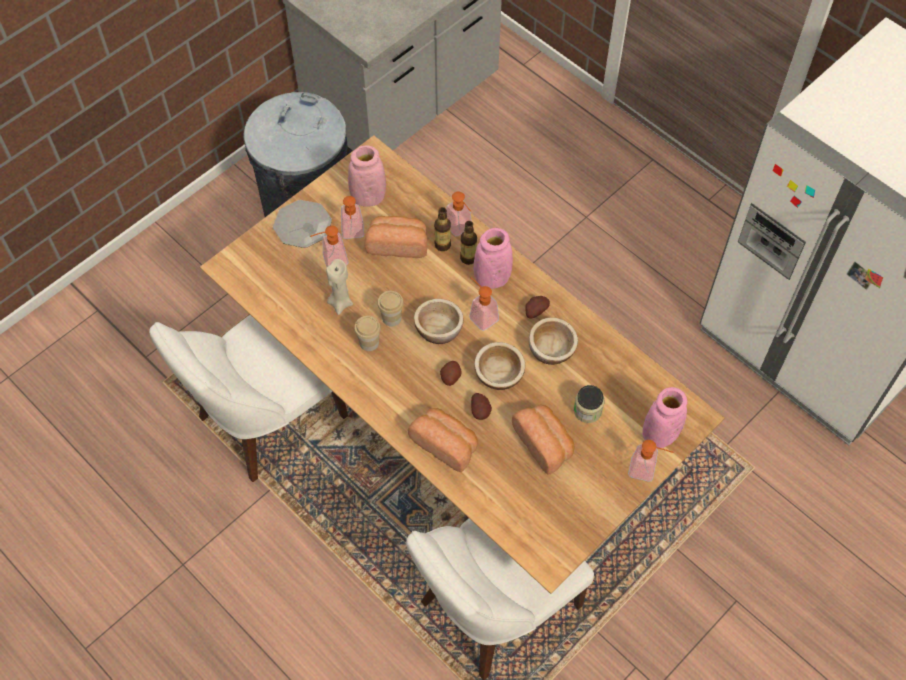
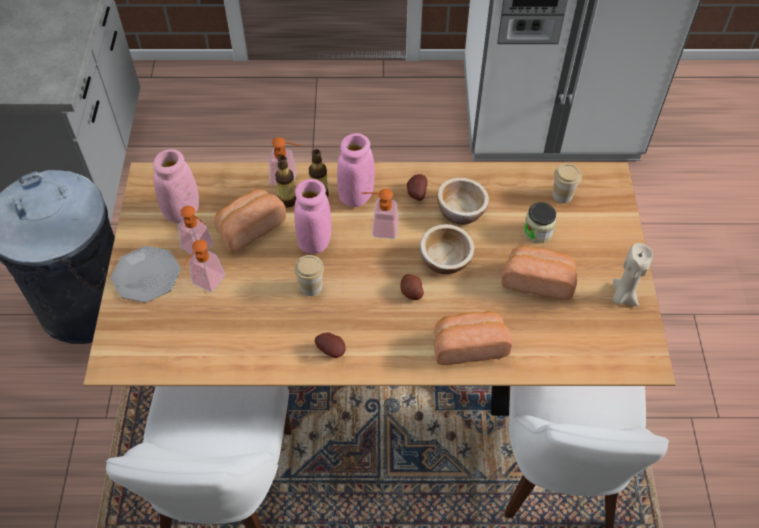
camera: 45 degrees left, 5 degrees down
beige candle [326,259,353,315] -> beige candle moved to [613,243,653,306]
cup [354,316,381,351] -> cup moved to [553,164,582,203]
bowl [414,299,464,344] -> none
potato [471,393,492,420] -> potato moved to [315,333,346,358]
soap dispenser [628,440,673,482] -> none
pink vase [642,387,687,448] -> pink vase moved to [294,179,331,254]

